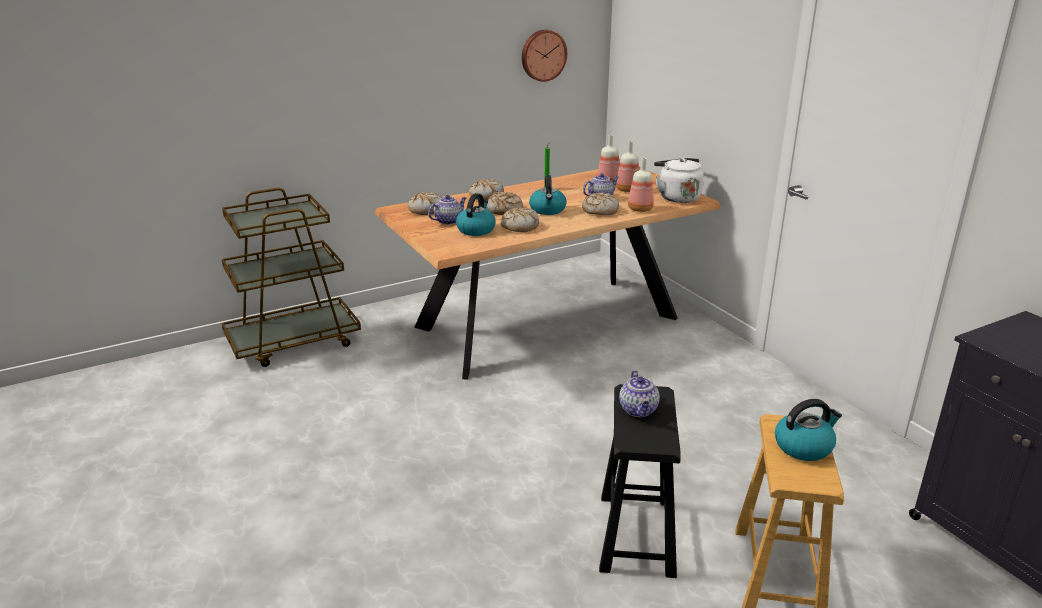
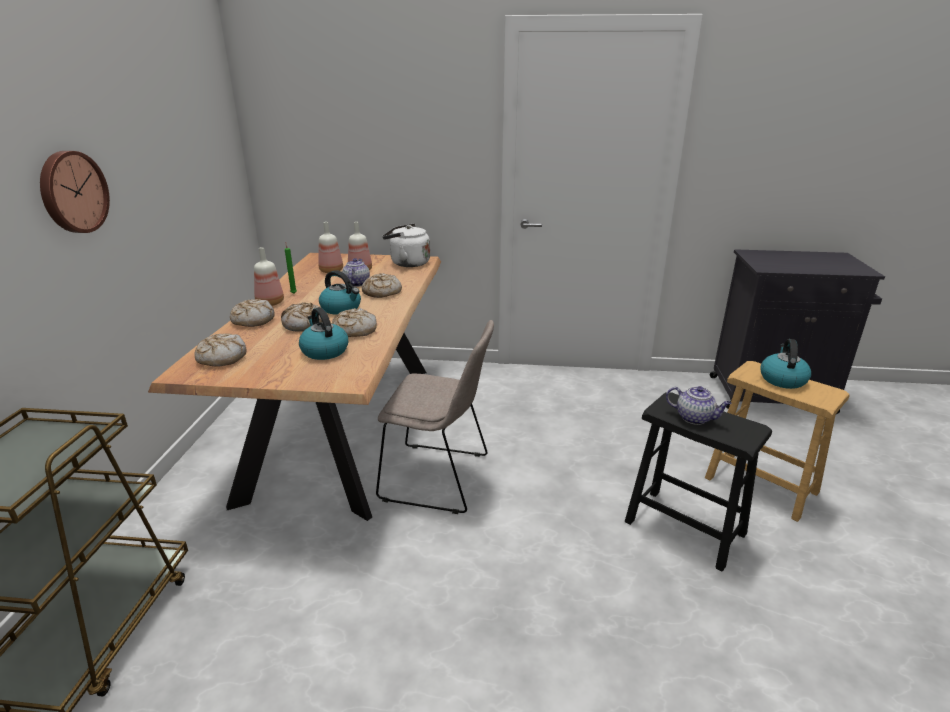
camera: 55 degrees left, 0 degrees up
teapot [428,195,466,225] -> none
wall clock [522,30,567,82] -> wall clock moved to [40,151,110,233]
bottle [628,158,654,212] -> bottle moved to [254,247,284,306]
none -> beige chair [376,320,494,514]

